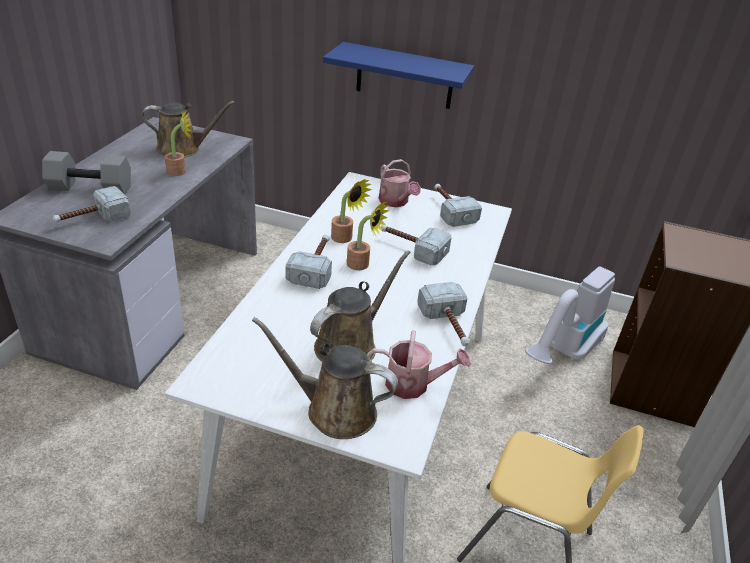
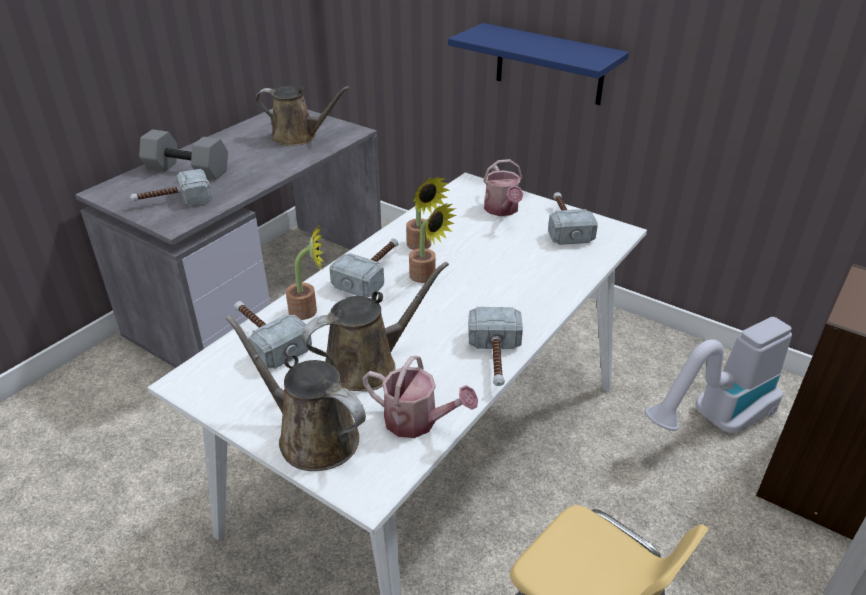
camera: 20 degrees right, 0 degrees up
potted plant [165,110,192,176] -> potted plant moved to [286,224,324,320]
hammer [381,225,452,265] -> hammer moved to [234,301,312,369]

